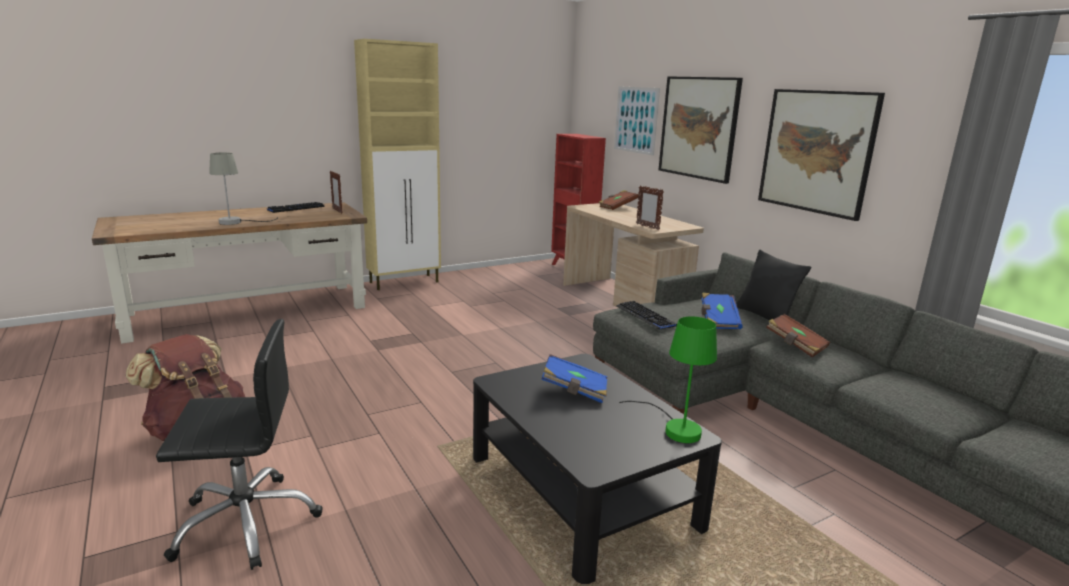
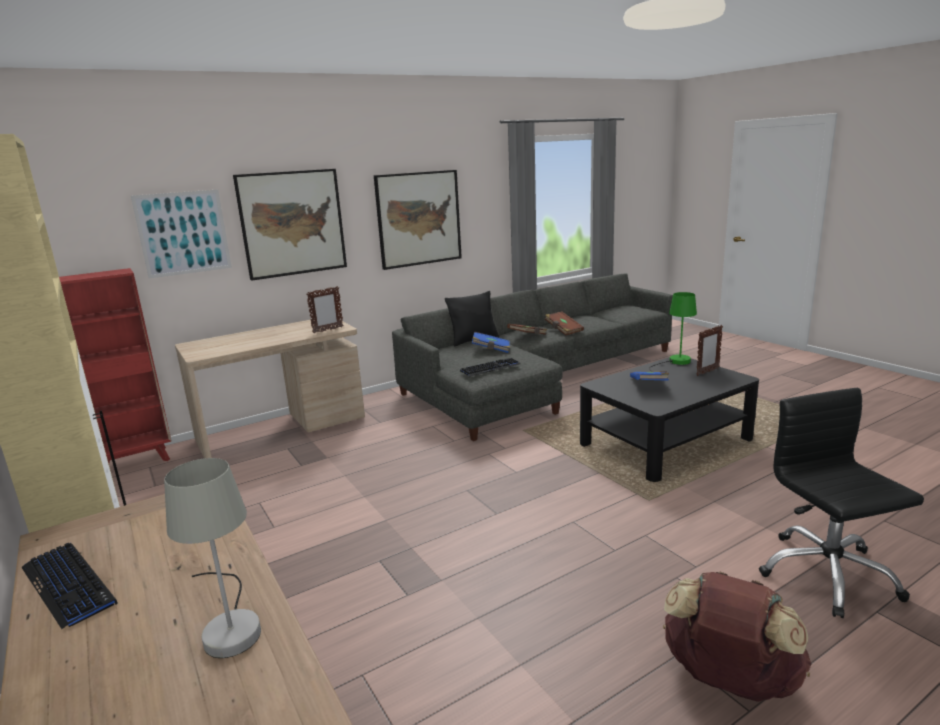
camera: 90 degrees left, 0 degrees up
picture frame [330,171,343,214] -> picture frame moved to [696,325,723,376]
brown book [599,190,638,210] -> brown book moved to [545,311,584,335]

